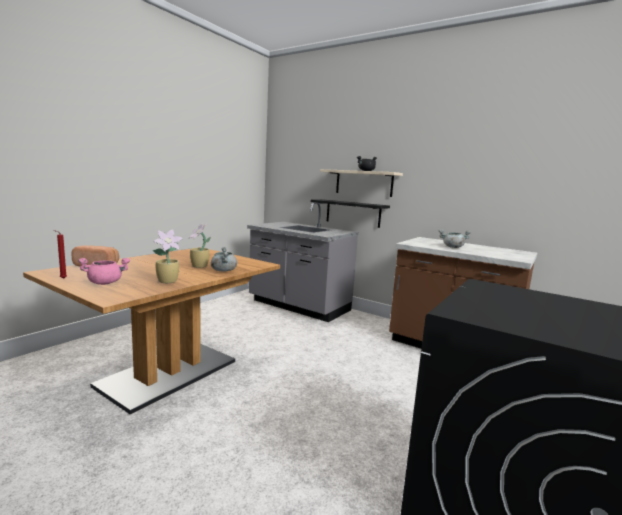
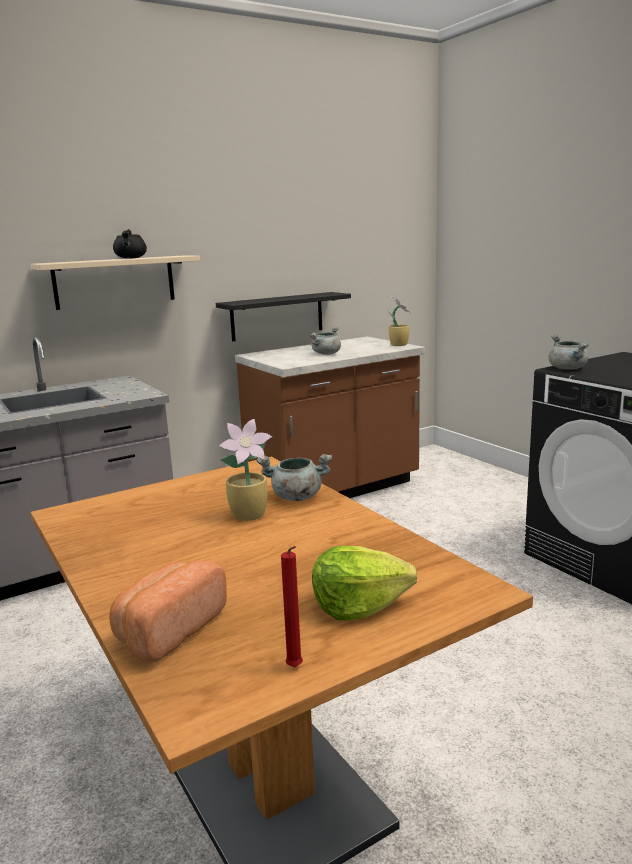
camera: 65 degrees left, 5 degrees up
pink cooking pot [78,258,130,285] -> lettuce [312,546,417,621]
potted plant [153,229,183,283] -> potted plant moved to [388,296,411,346]
black shelf [311,199,390,228] -> black shelf moved to [216,292,351,341]
none -> grey cooking pot [549,334,588,370]

